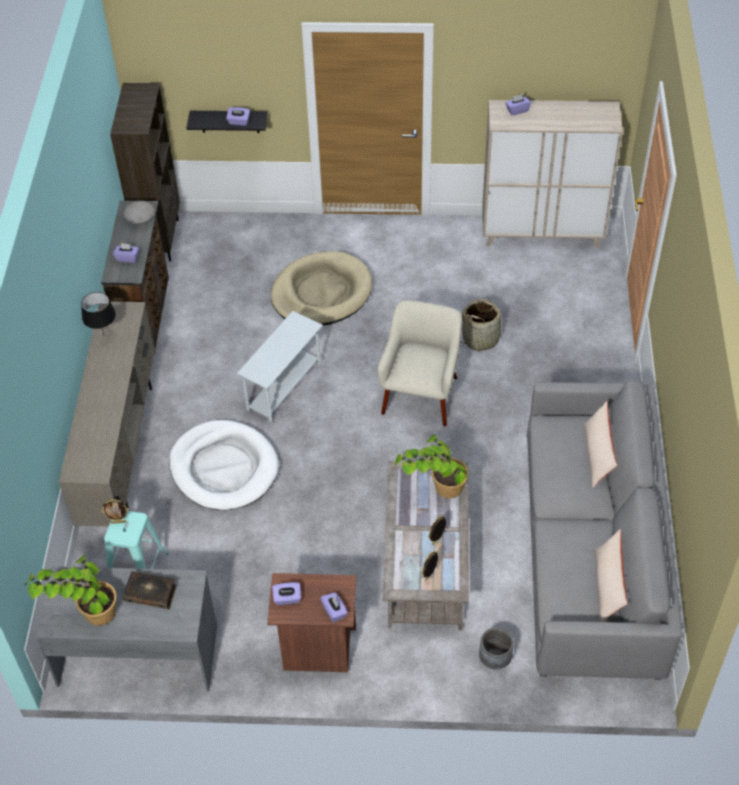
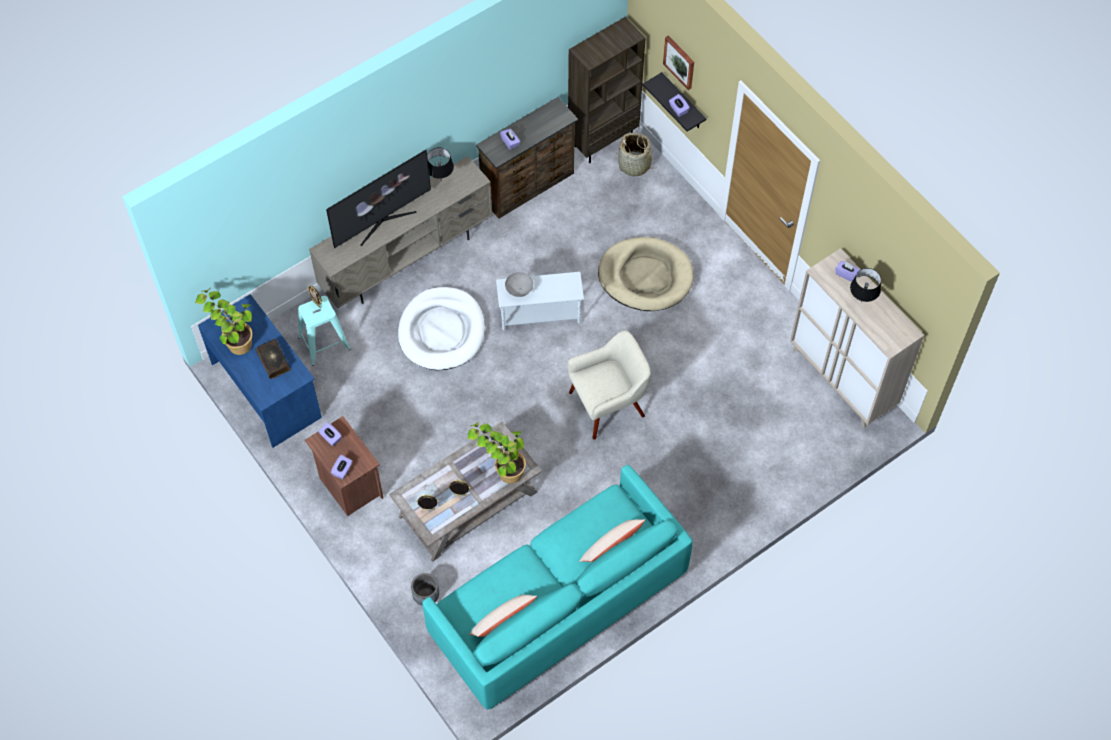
camera: 50 degrees right, 10 degrees up
grey desk [36,566,217,691] -> blue desk [198,294,322,448]
grey bowl [124,201,155,225] -> grey bowl moved to [505,272,533,297]
basket [462,299,508,351] -> basket moved to [616,133,655,176]
grey sofa [527,379,682,680] -> turquoise sofa [422,465,693,709]
none -> television [326,150,431,248]
none -> picture [663,36,694,90]
none -> black table lamp [850,268,881,303]

